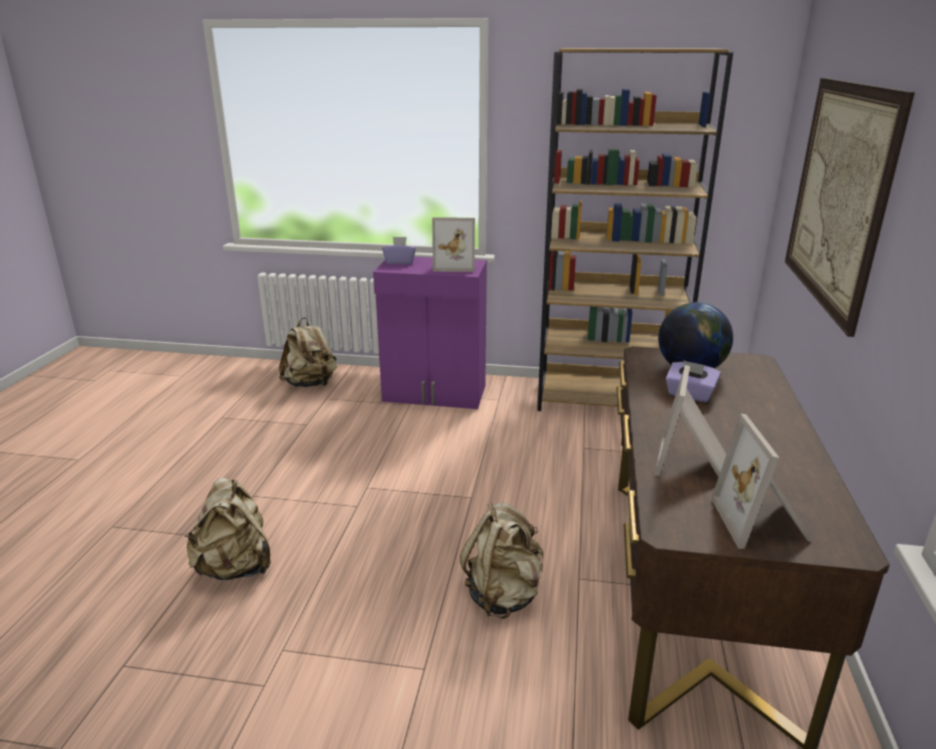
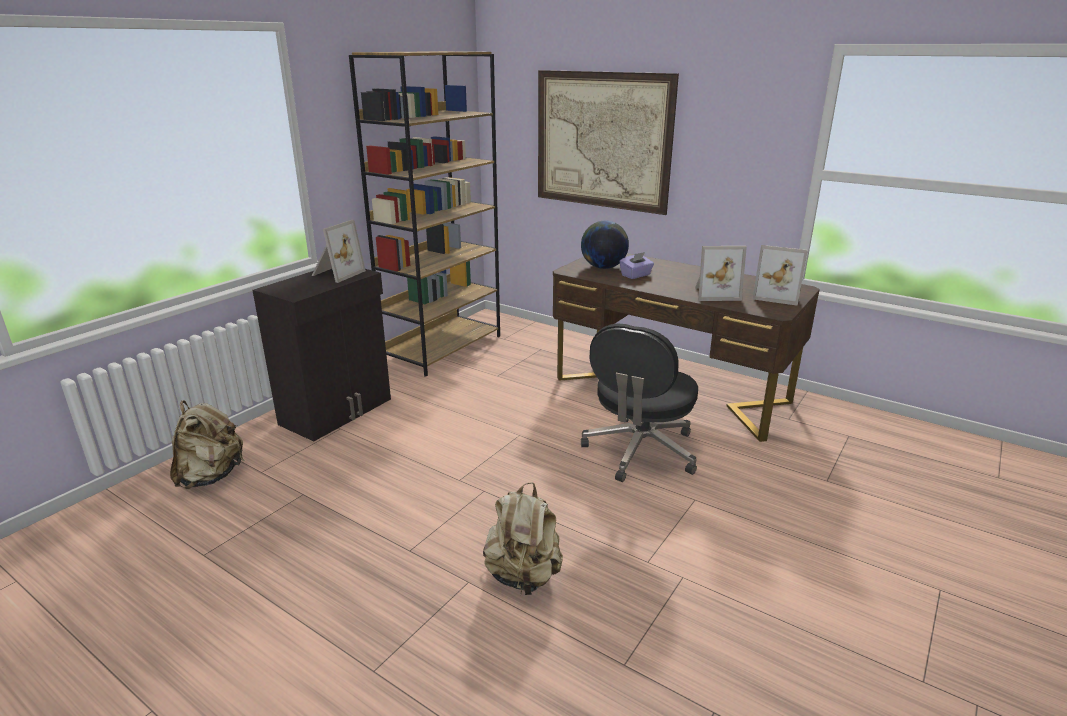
camera: 65 degrees left, 0 degrees up
purple cabinet [373,257,487,409] -> black cabinet [252,269,391,441]
purple tissue box [382,237,416,264] -> none
beige backpack [460,503,543,619] -> black office chair [581,323,698,482]
picture frame [654,365,726,477] -> picture frame turned 45 degrees counterclockwise [695,246,747,301]

